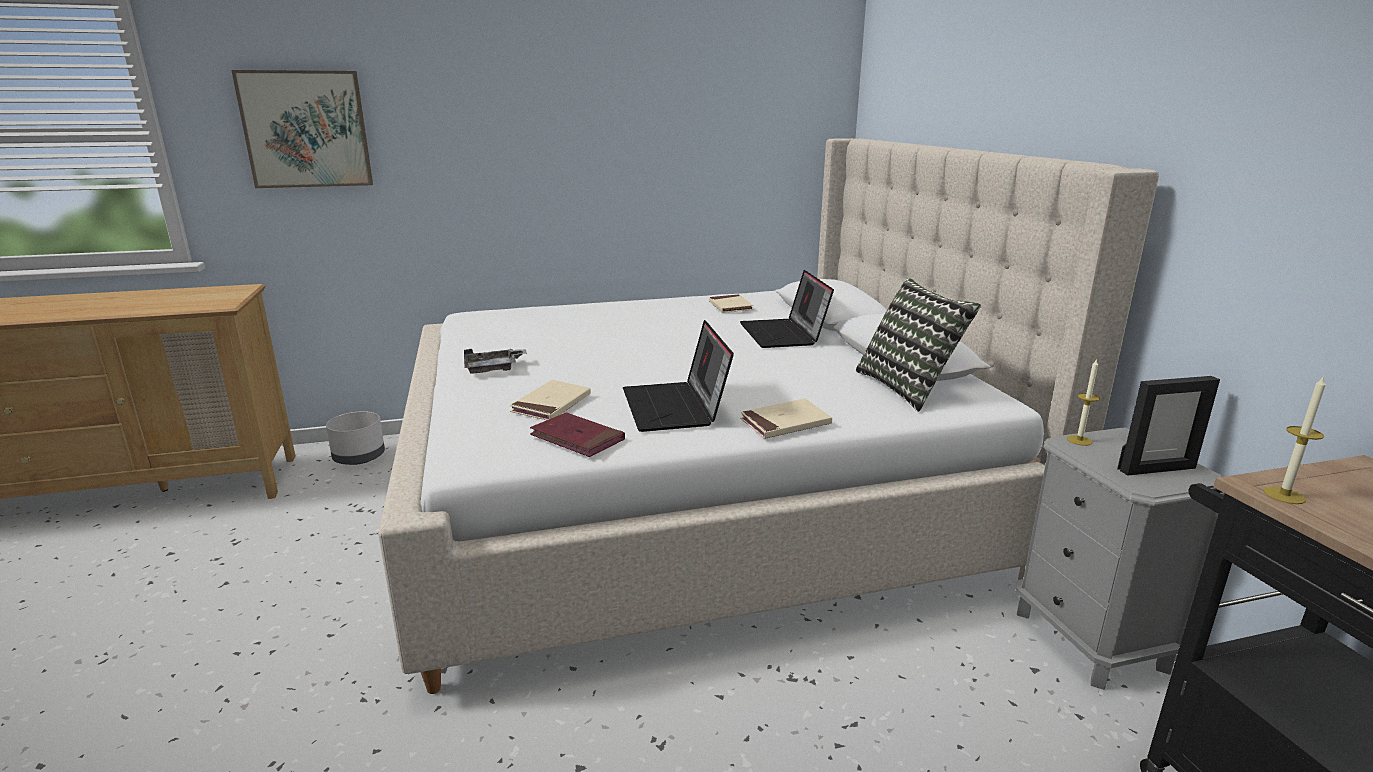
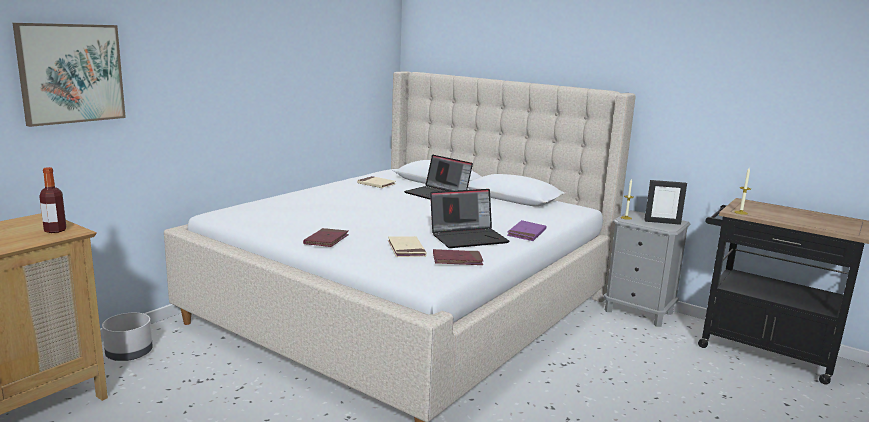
camera: 40 degrees left, 5 degrees down
grey tray [464,349,527,374] -> red book [303,228,349,247]
laptop [623,320,734,432] -> laptop turned 60 degrees counterclockwise [430,189,509,248]
beige book [740,398,832,439] -> purple book [507,220,547,241]
pillow [856,278,981,412] -> none
picture frame [1117,376,1220,476] -> picture frame turned 60 degrees clockwise [644,180,687,225]
none -> bottle [39,167,66,233]

